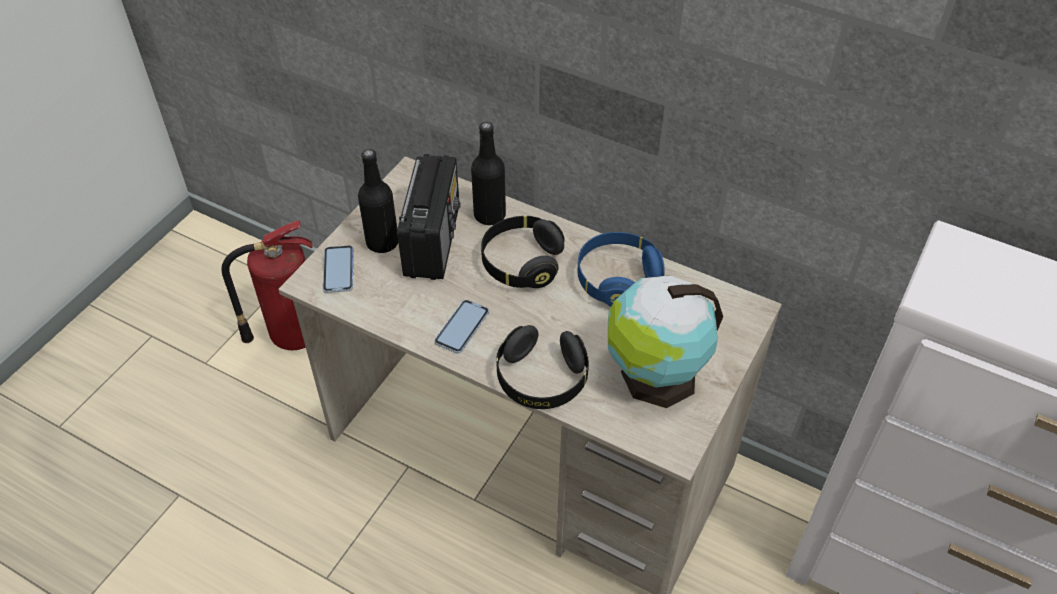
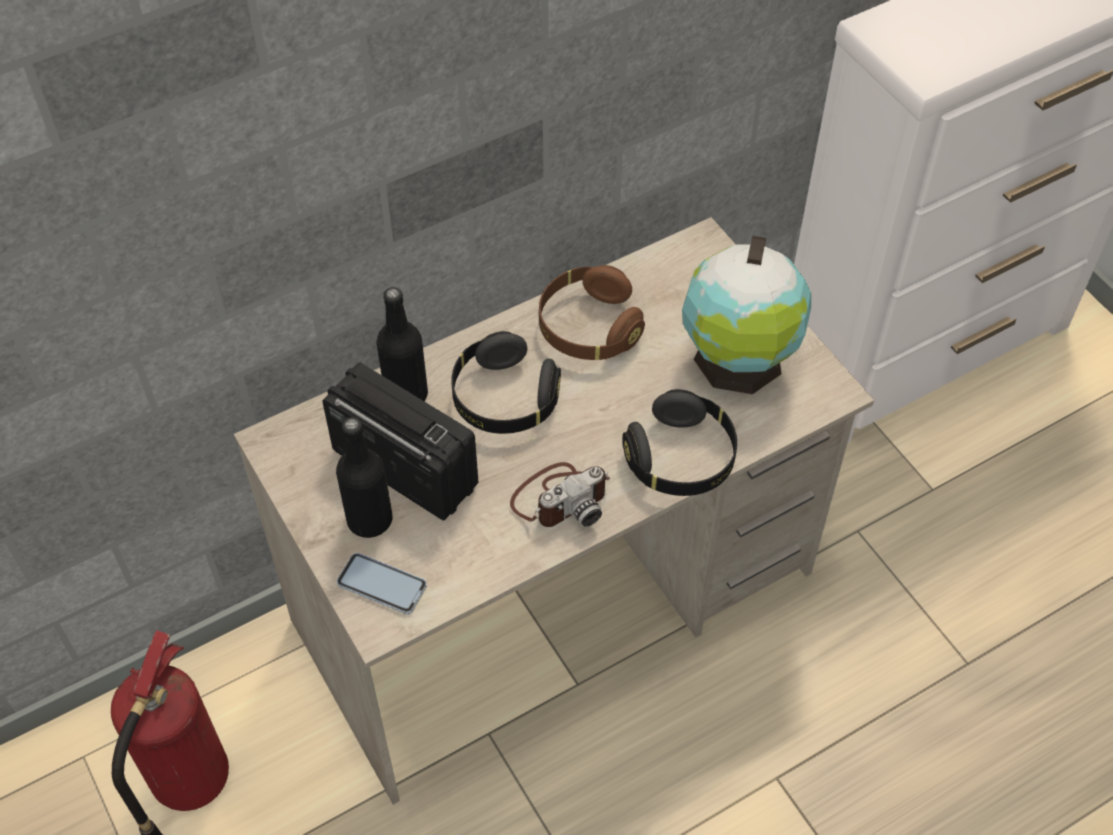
camera: 60 degrees left, 5 degrees up
phone [434,300,489,354] -> camera [510,462,610,527]
blue headphones [578,232,665,306] -> brown headphones [539,265,645,360]

